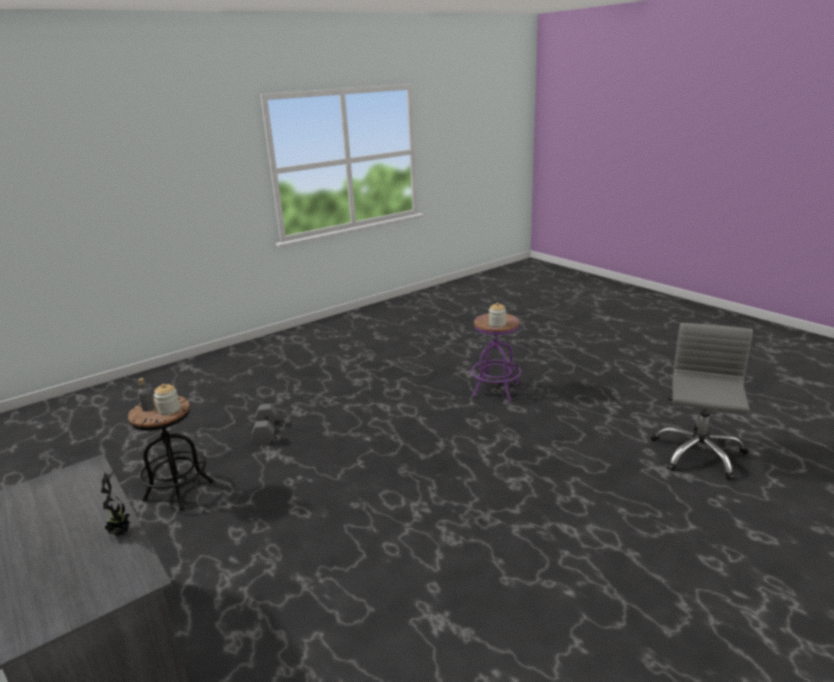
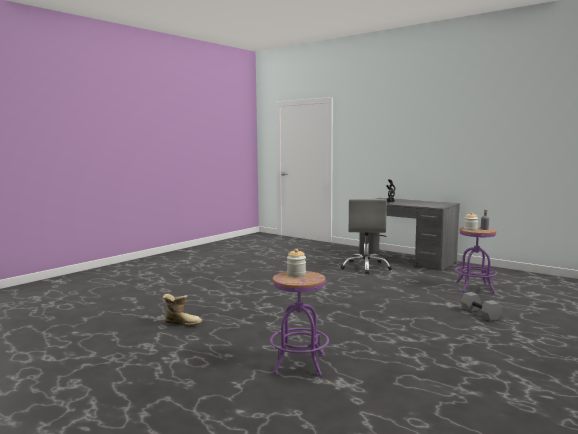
camera: 165 degrees right, 15 degrees down
black stool [128,396,214,511] -> purple stool [455,227,497,293]
grey office chair [651,323,753,480] -> grey office chair moved to [341,199,392,274]
none -> boot [162,294,202,327]

